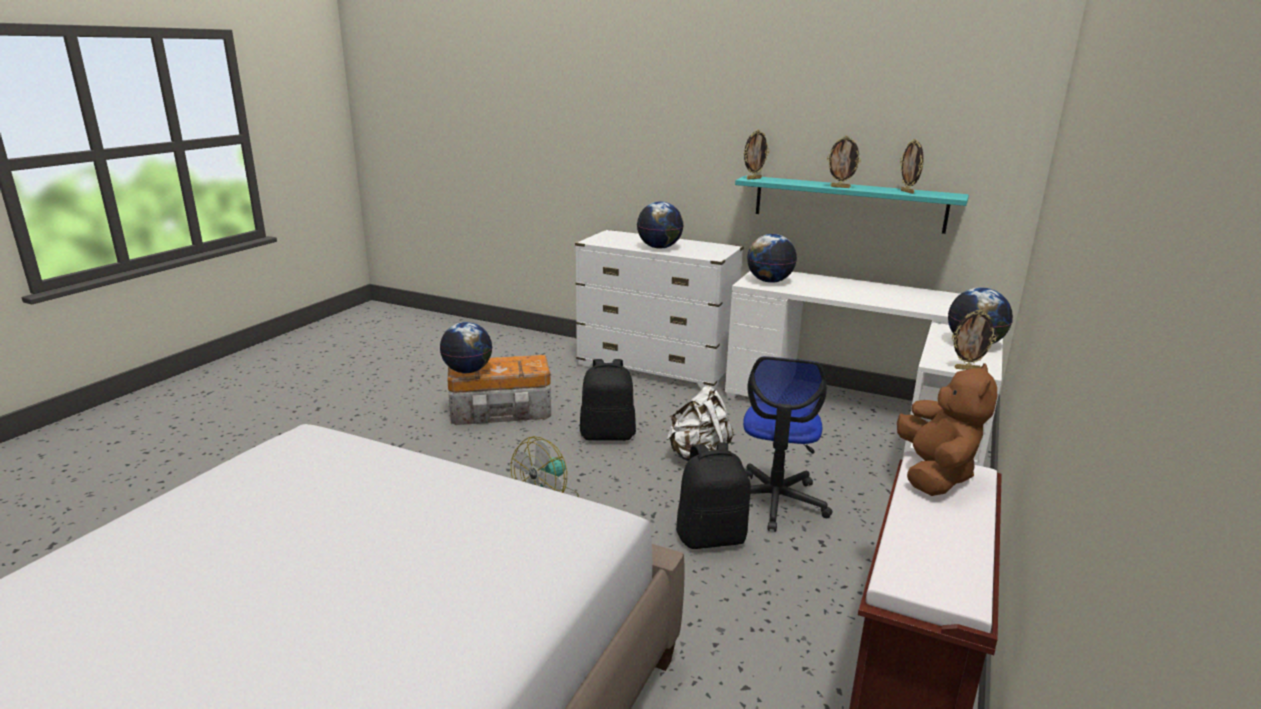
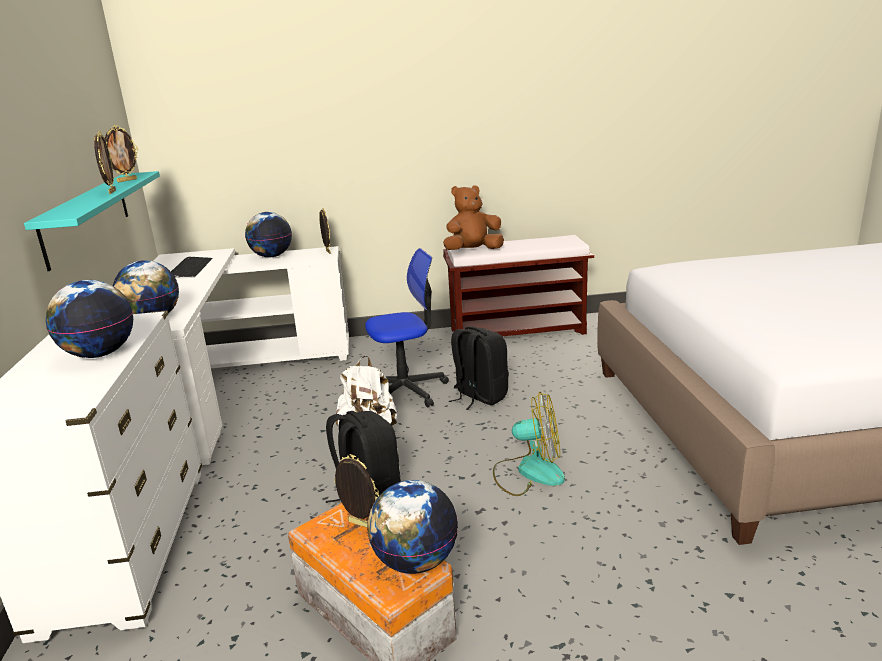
camera: 120 degrees left, 0 degrees up
picture frame [744,129,769,180] -> picture frame moved to [334,454,379,528]
none -> keyboard [171,257,212,278]

